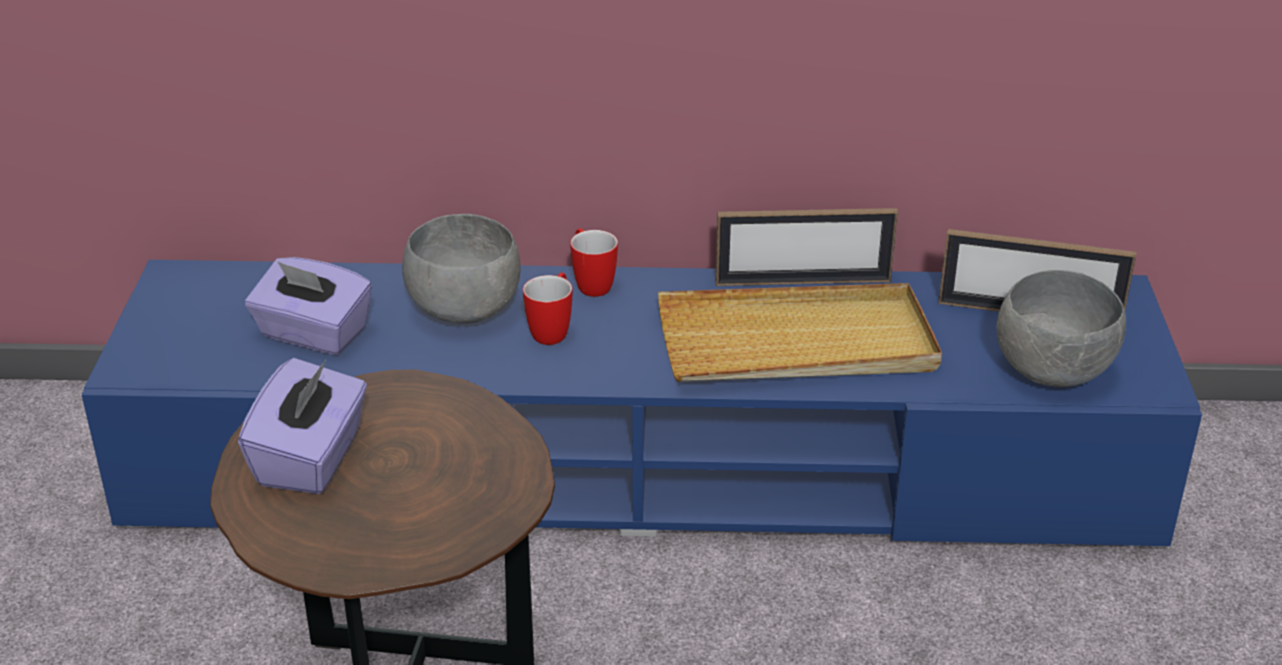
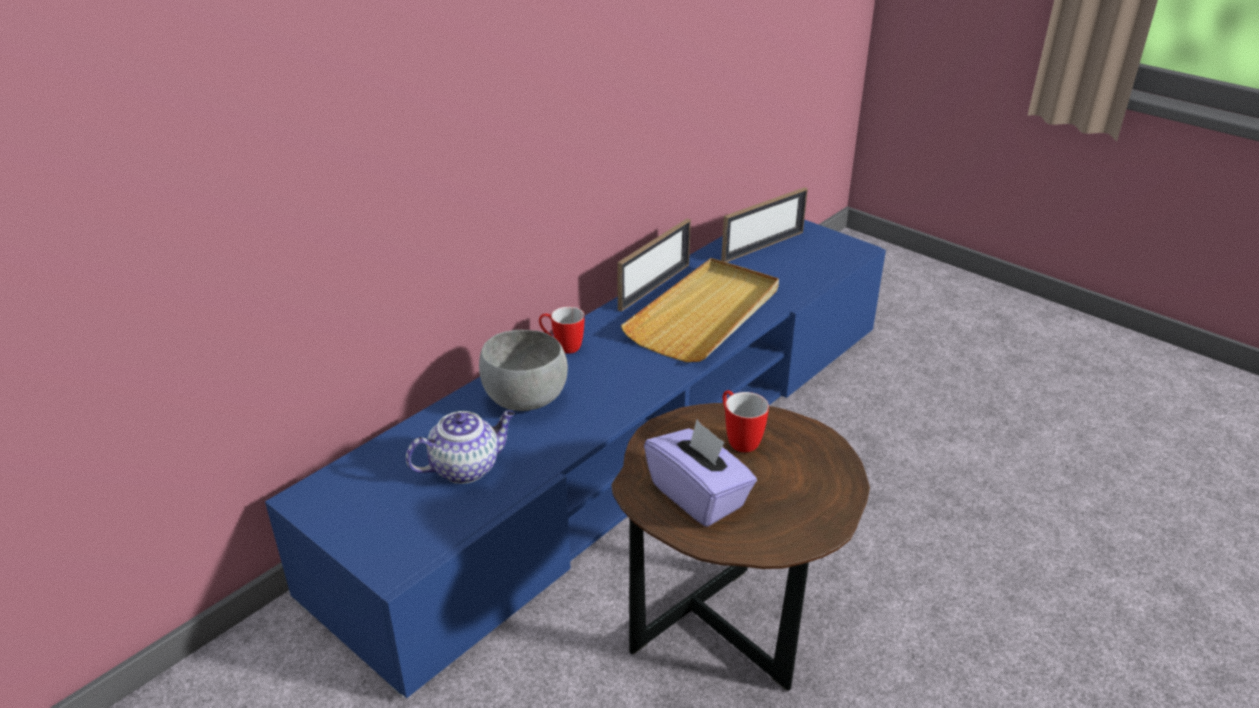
camera: 50 degrees left, 0 degrees up
purple tissue box [245,257,372,355] -> teapot [406,410,515,484]
mug [523,273,572,345] -> mug moved to [723,390,769,452]
grey bowl [997,270,1126,387] -> none

